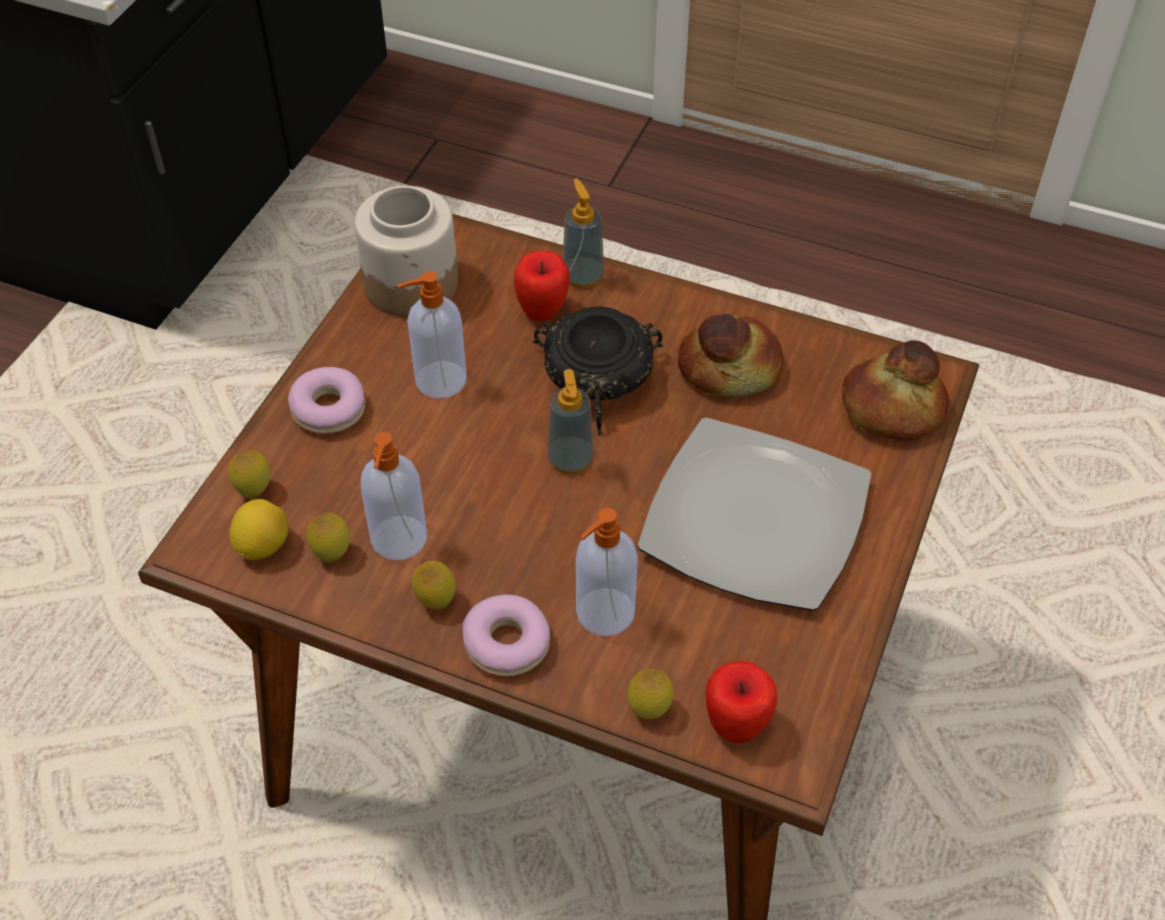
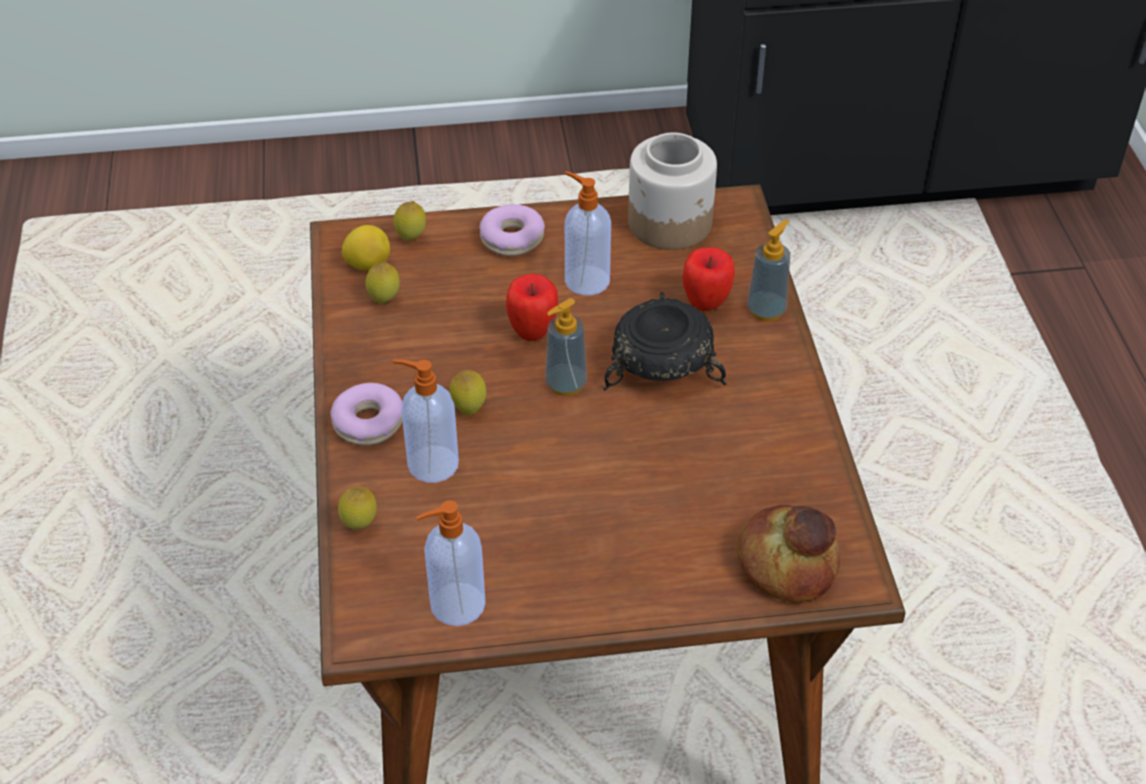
camera: 60 degrees right, 5 degrees down
soap dispenser [361,432,427,560] -> soap dispenser moved to [416,500,486,626]
lemon [412,561,456,610] -> lemon moved to [450,370,486,415]
plate [638,417,871,611] -> none
bread [678,314,783,397] -> none
apple [706,661,777,743] -> apple moved to [506,274,558,341]

